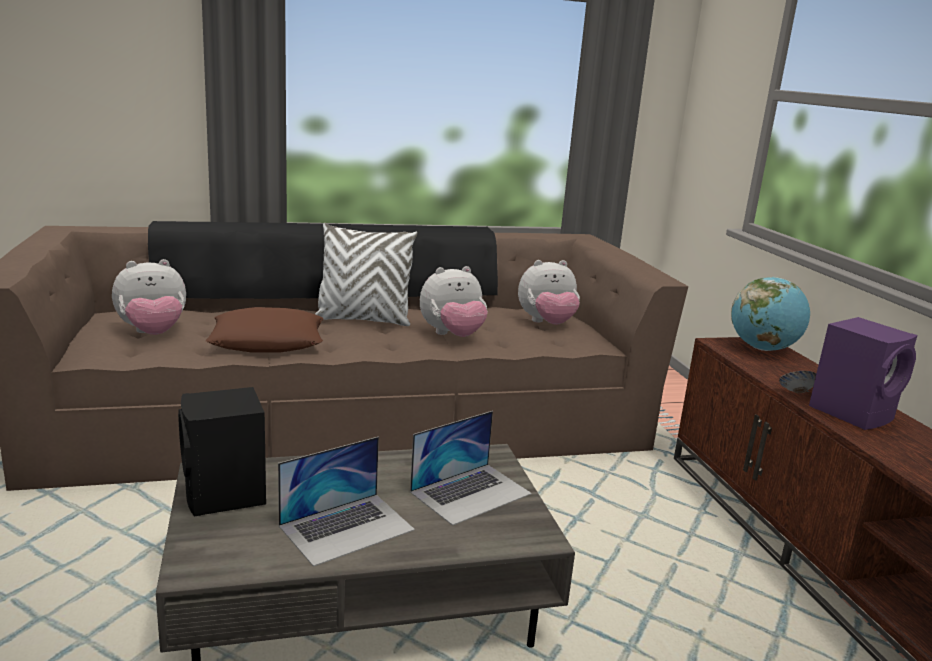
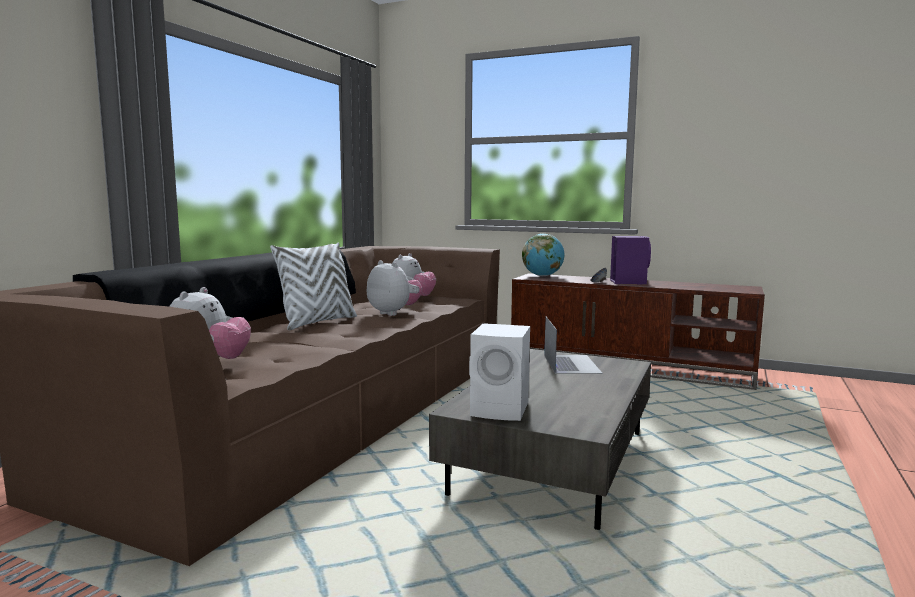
camera: 50 degrees left, 10 degrees down
black speaker [178,387,266,517] -> white speaker [469,323,530,421]
brown pillow [206,307,324,352] -> none
laptop [278,437,415,567] -> none
plush toy [420,266,488,337] -> plush toy turned 60 degrees counterclockwise [367,260,422,316]

